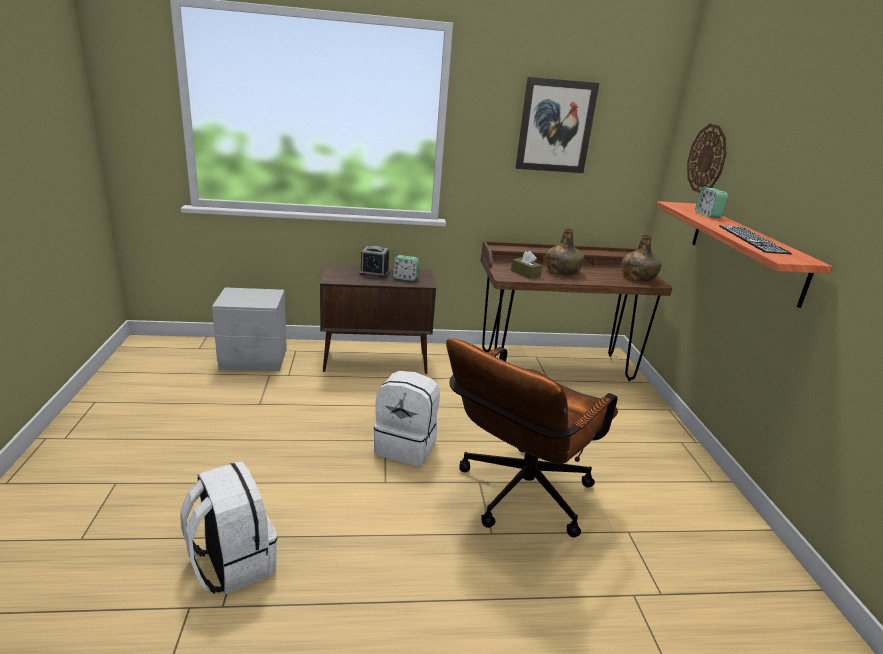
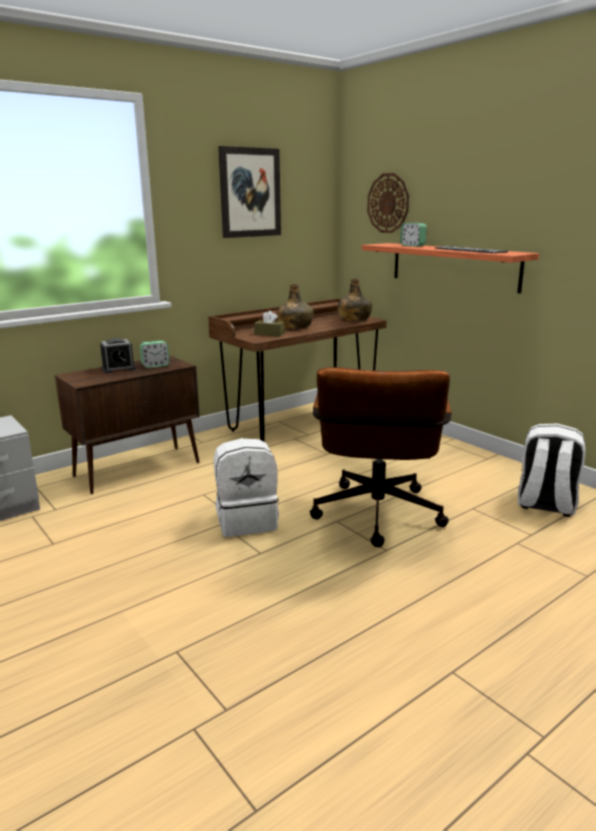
camera: 30 degrees left, 5 degrees down
white backpack [180,461,277,594] -> white backpack moved to [518,424,585,517]

